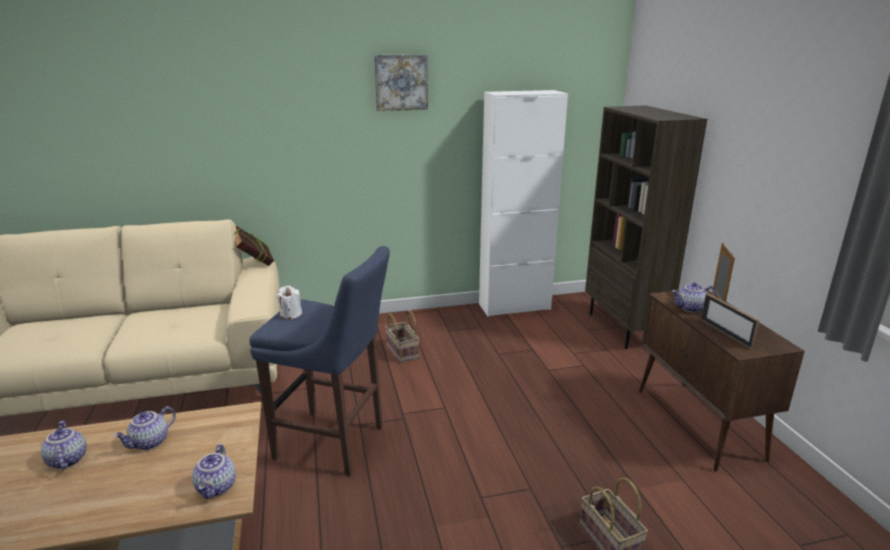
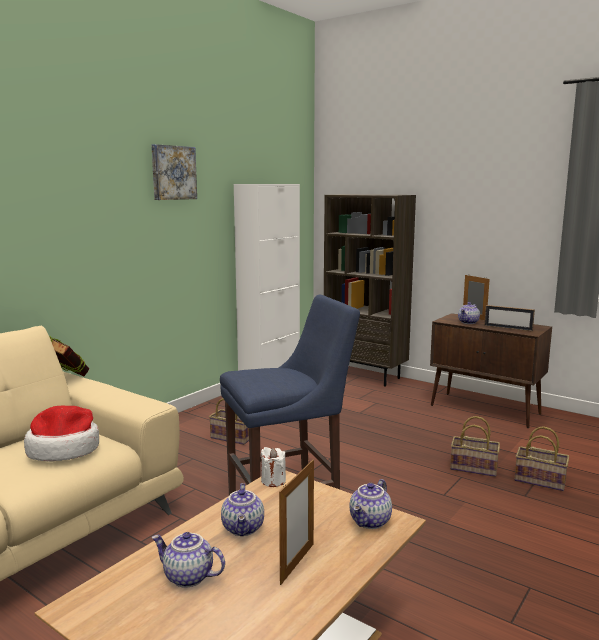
camera: 40 degrees left, 10 degrees down
teapot [192,444,236,499] -> teapot turned 75 degrees clockwise [350,479,392,529]
white candle [277,286,302,319] -> white candle moved to [261,447,286,487]
none -> hat [24,406,99,461]
none -> picture frame [279,459,314,585]
none -> basket [450,416,500,477]

